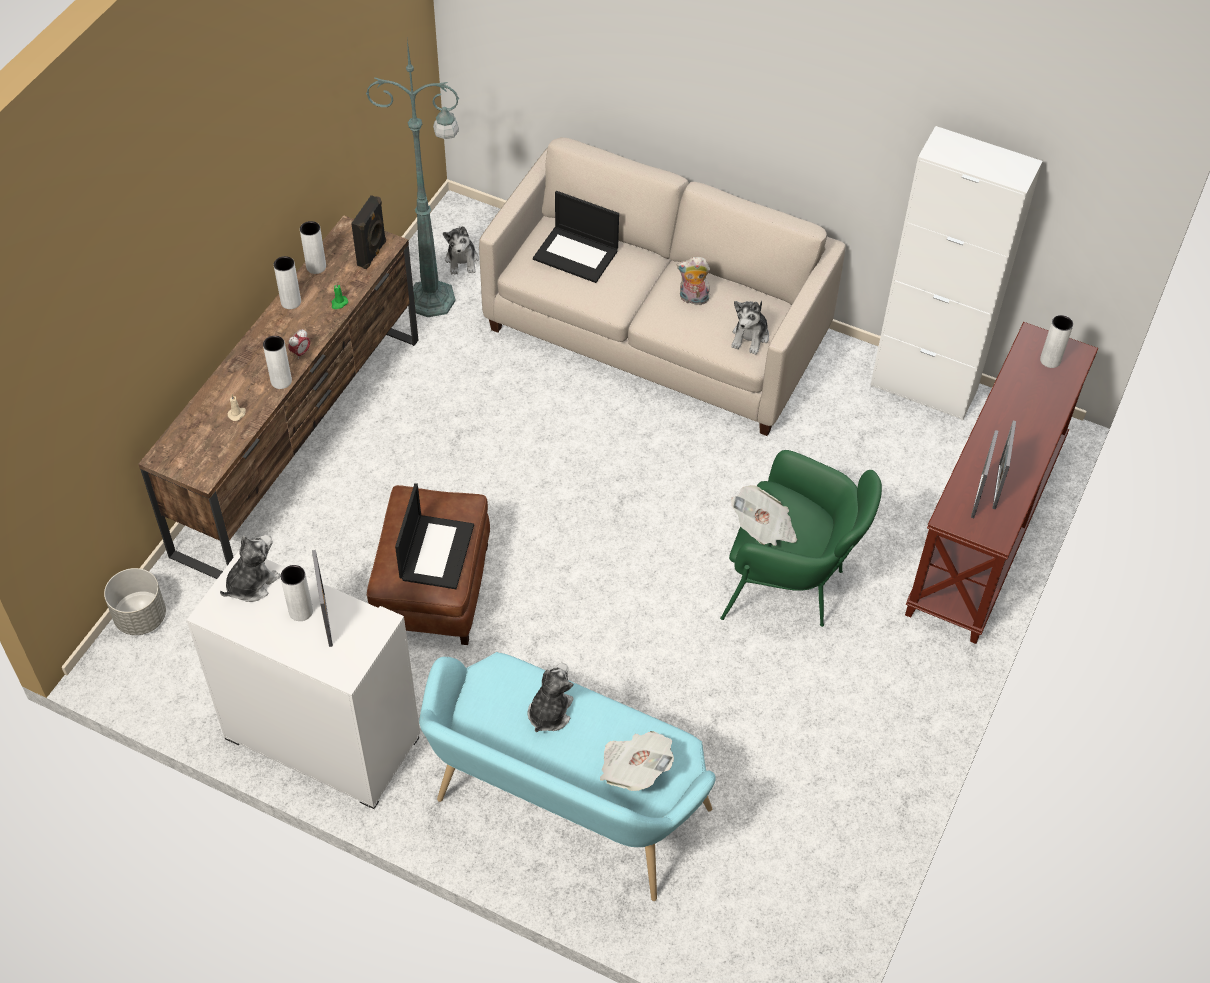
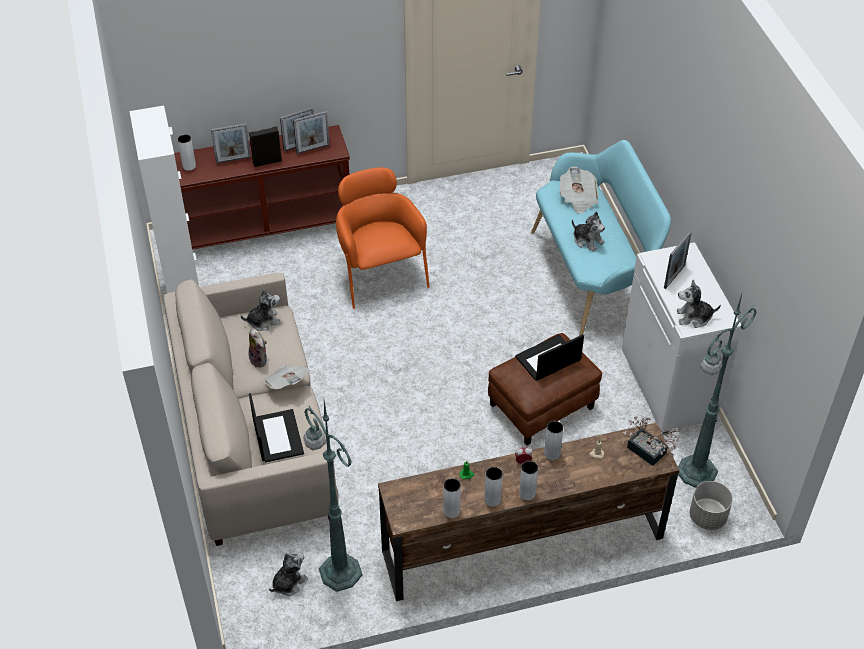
camera: 130 degrees left, 5 degrees down
white vase [280,565,313,621] -> white vase moved to [519,461,538,500]
black speaker [351,195,386,269] -> black speaker moved to [249,126,282,167]
plush toy [528,663,573,732] -> plush toy turned 120 degrees counterclockwise [572,212,605,252]
green armchair [720,450,882,627] -> orange armchair [336,167,430,309]
newspaper [731,485,797,546] -> newspaper moved to [264,365,309,389]
none -> picture frame [211,123,251,163]
none -> potted plant [623,416,683,466]
none -> green floor lamp [678,294,757,488]

